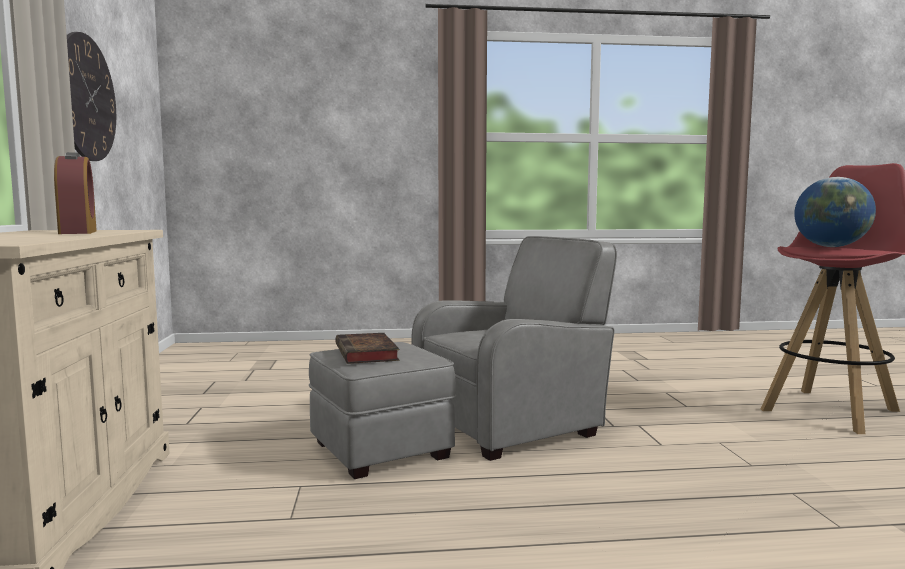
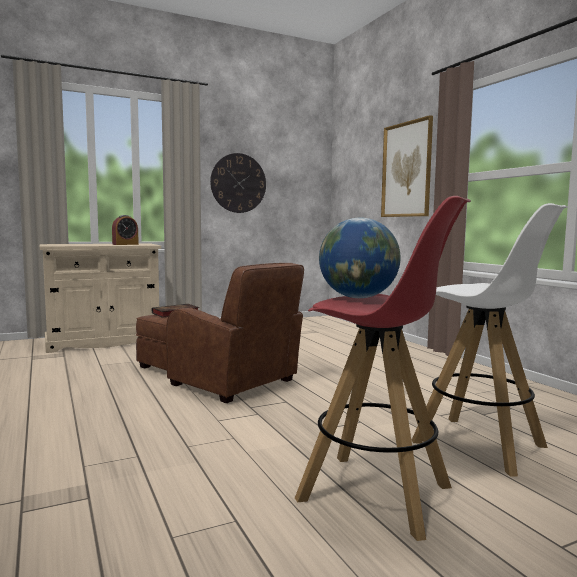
camera: 70 degrees right, 0 degrees up
grey armchair [309,236,617,479] -> brown armchair [136,263,304,403]
none -> picture [381,115,433,217]
none -> white stool [411,203,567,477]

